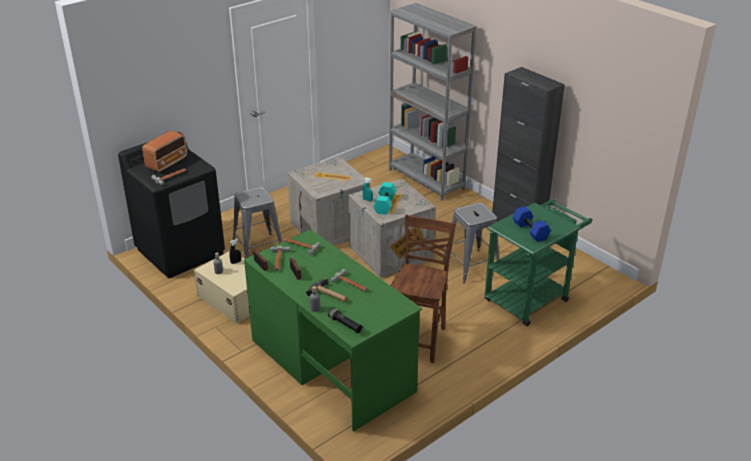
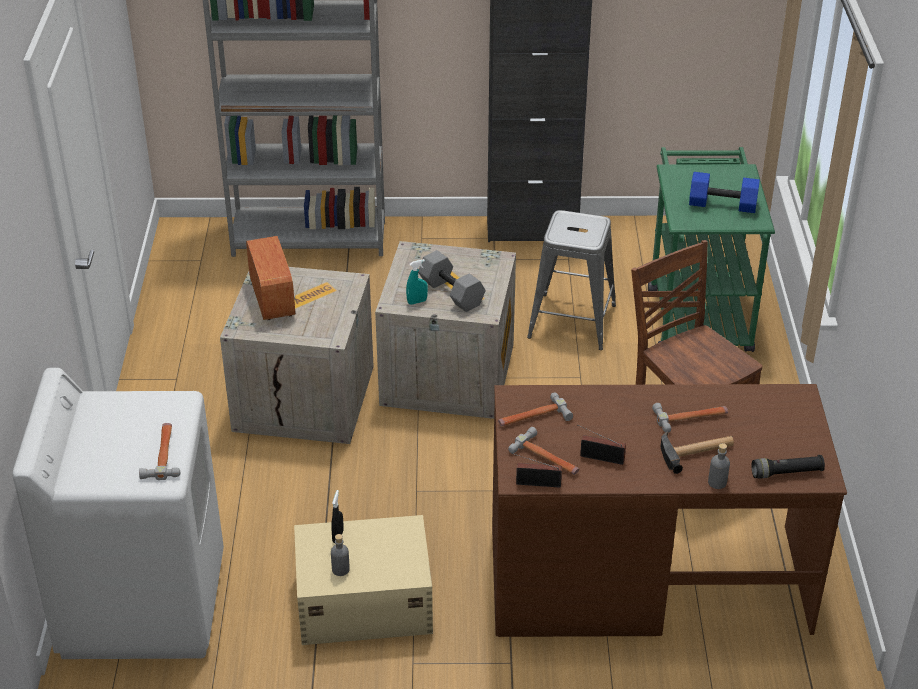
camera: 50 degrees left, 5 degrees up
black washing machine [118,132,225,278] -> white washing machine [12,368,224,659]
radio [142,130,187,173] -> radio moved to [246,236,295,320]
grey stool [233,187,282,259] -> none
green desk [244,229,422,432] -> brown desk [492,384,847,637]
turquoise dumbbell [373,182,396,215] -> grey dumbbell [418,250,486,312]

